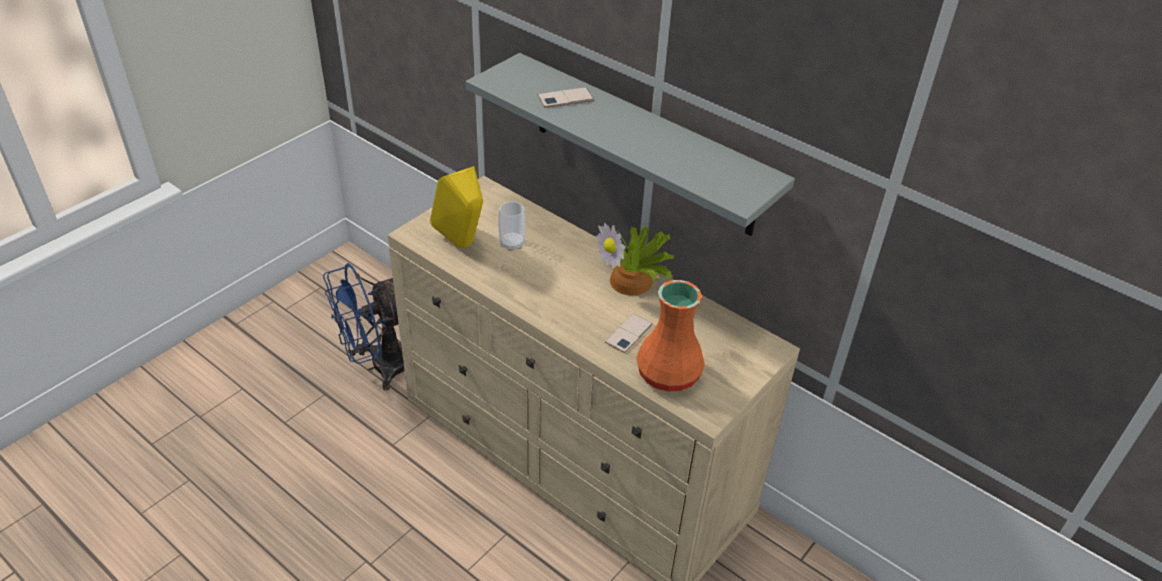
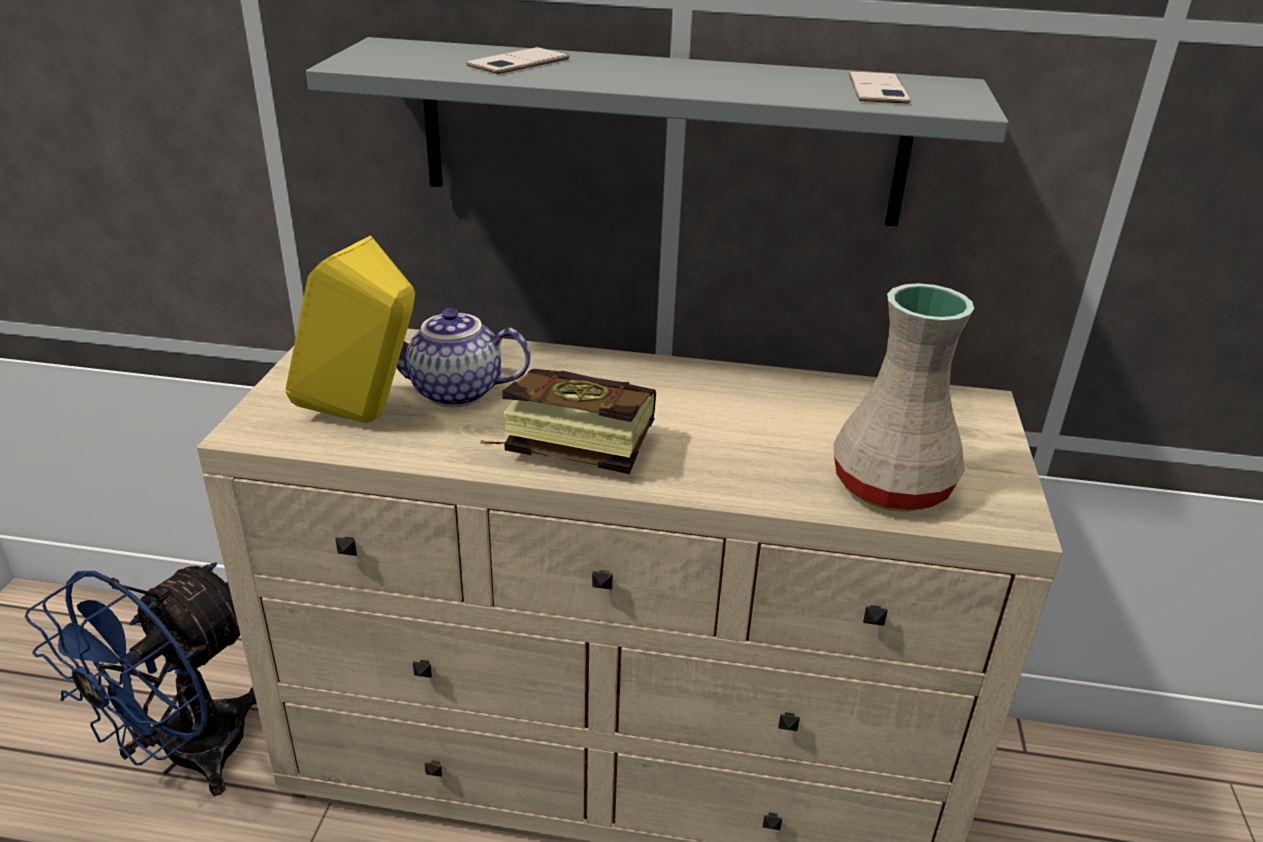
camera: 30 degrees left, 10 degrees down
cup [498,201,525,251] -> teapot [397,308,531,407]
potted plant [596,223,674,296] -> none
phone [605,314,653,353] -> phone moved to [849,71,910,104]
orange vase [636,280,705,392] -> beige vase [834,283,974,512]
none -> book [480,369,656,474]

